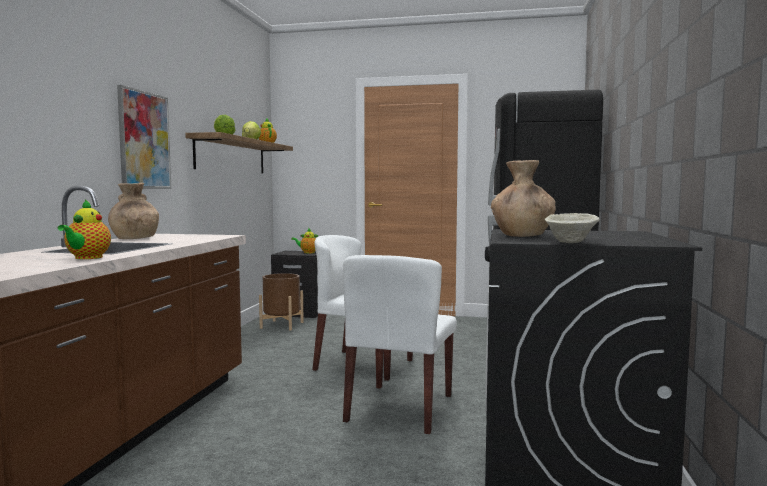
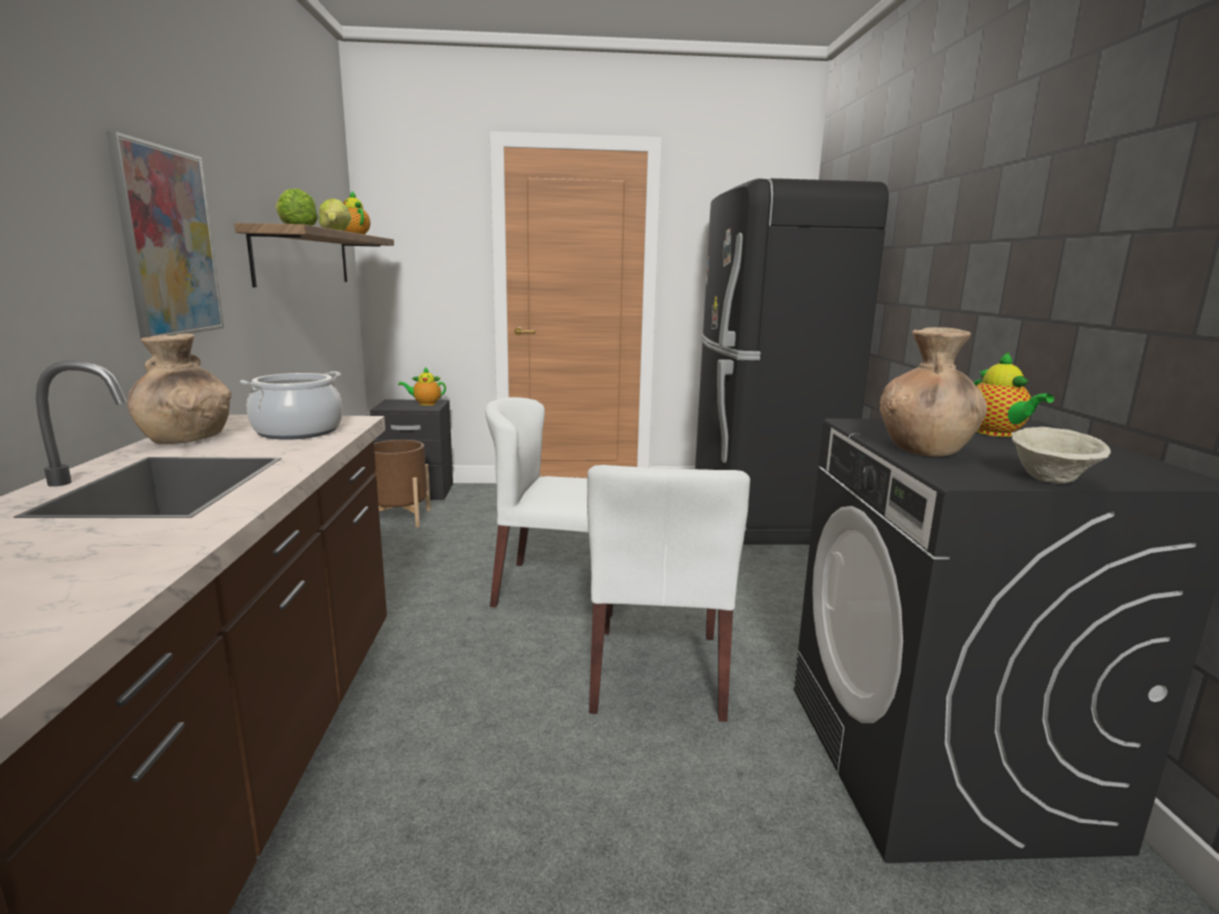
camera: 15 degrees left, 10 degrees up
teapot [58,199,111,259] -> teapot moved to [973,352,1054,437]
none -> cooking pot [240,371,343,440]

